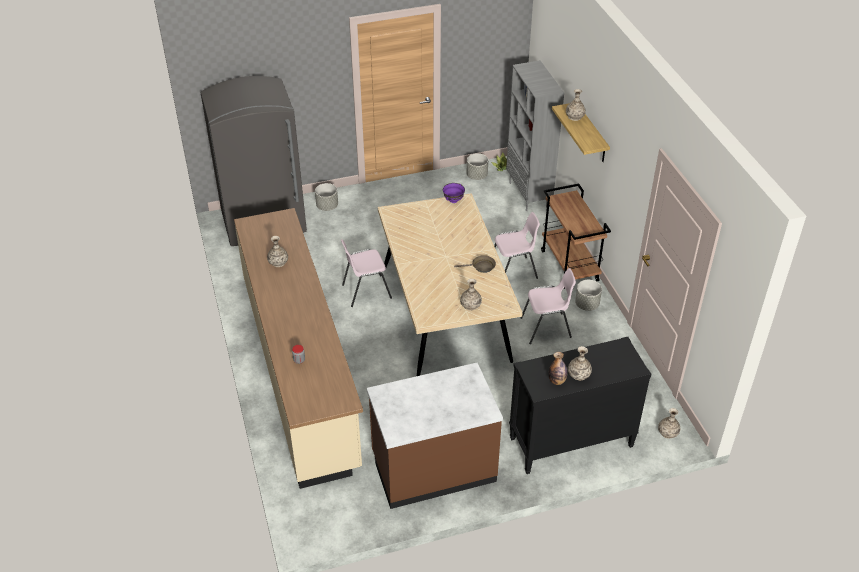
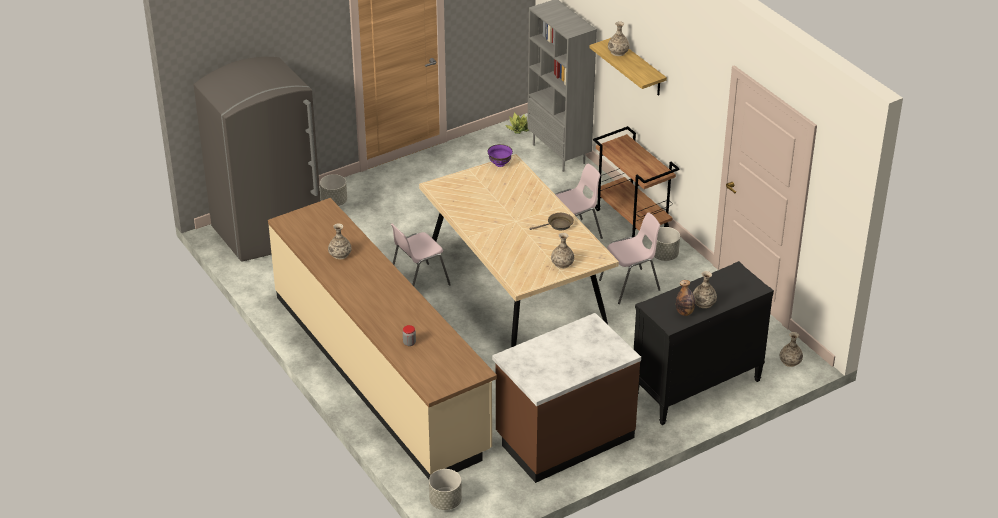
camera: 15 degrees left, 5 degrees down
grey planter [466,153,488,180] -> grey planter moved to [429,469,462,510]

